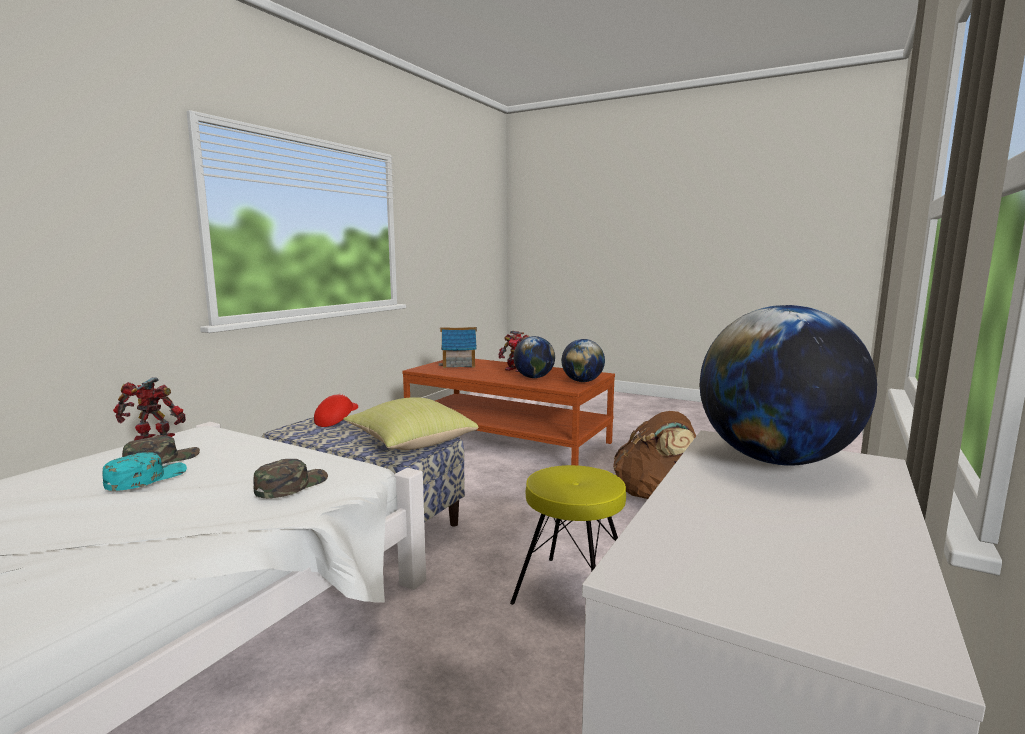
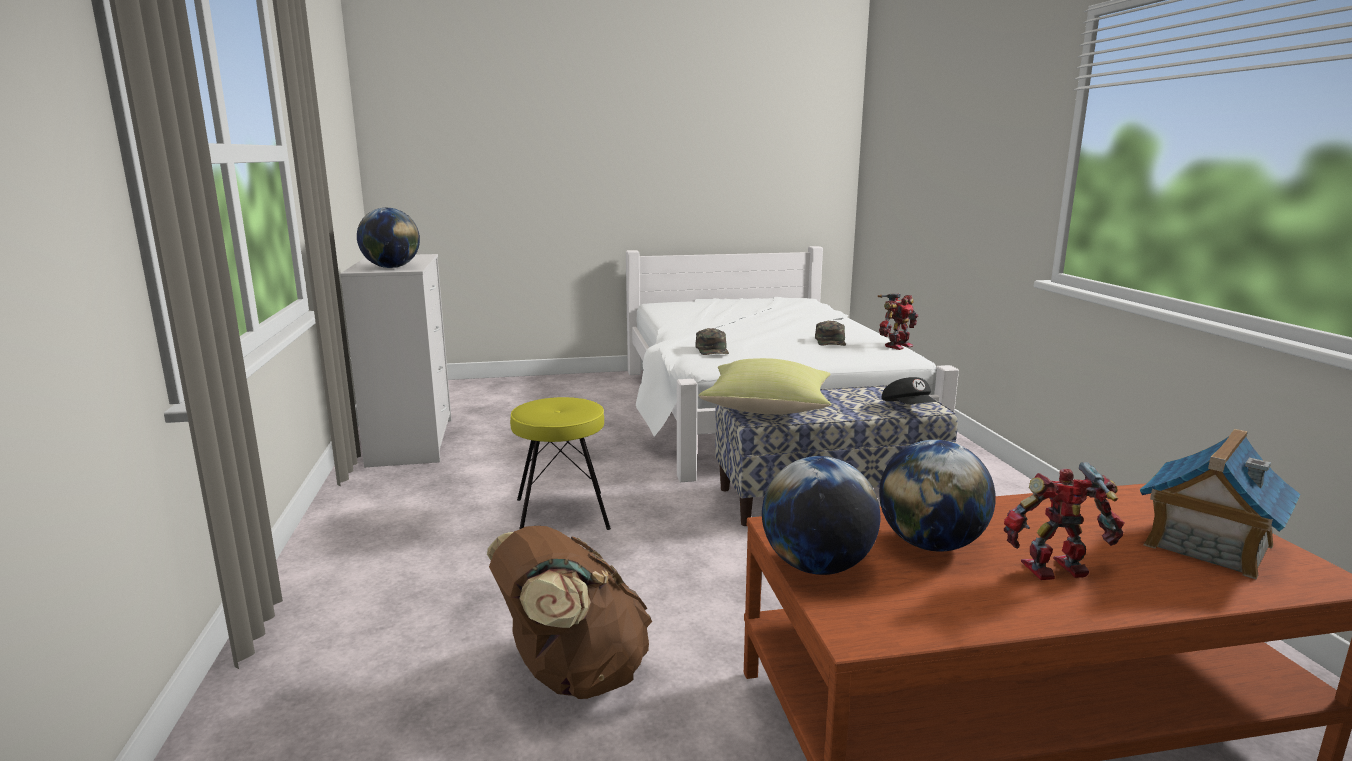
camera: 140 degrees right, 5 degrees up
turquoise cap [103,452,187,491] -> none
red cap [314,394,358,427] -> black cap [881,377,936,404]

